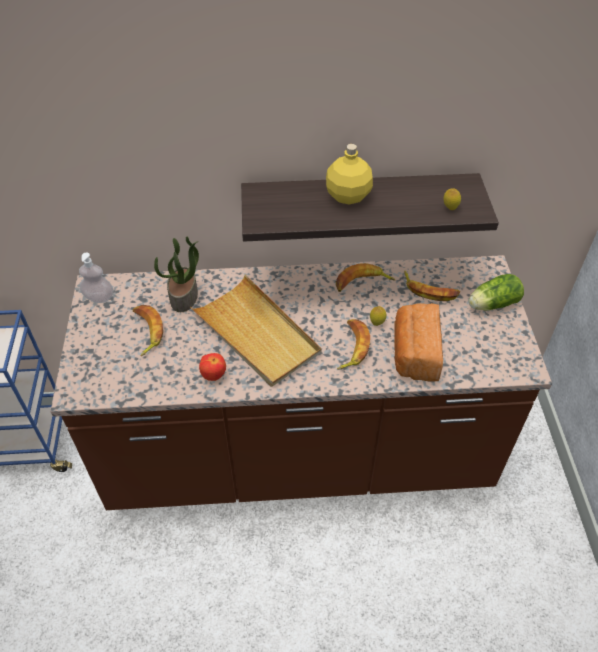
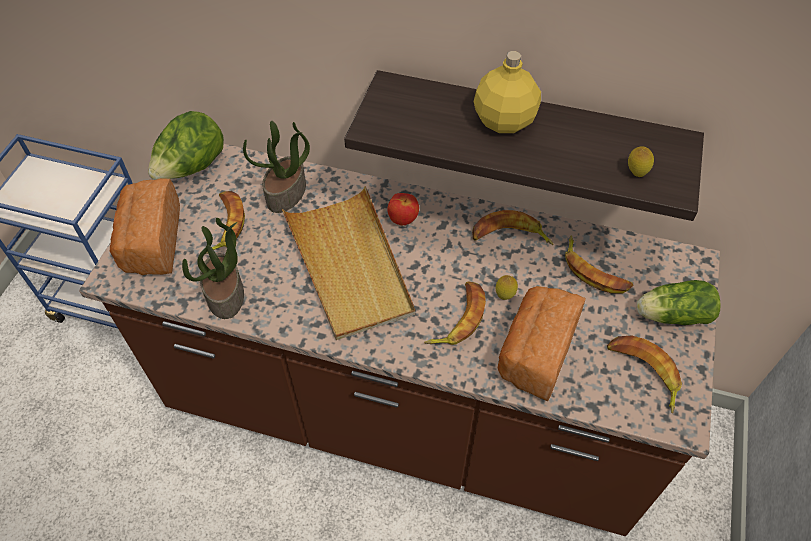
camera: 20 degrees right, 5 degrees up
soap dispenser [79,252,114,303] -> lettuce [148,111,224,180]
apple [199,353,226,381] -> apple moved to [387,193,419,225]
none -> bread [110,178,180,275]
none -> potted plant [182,218,244,319]
none -> banana [607,336,682,413]

